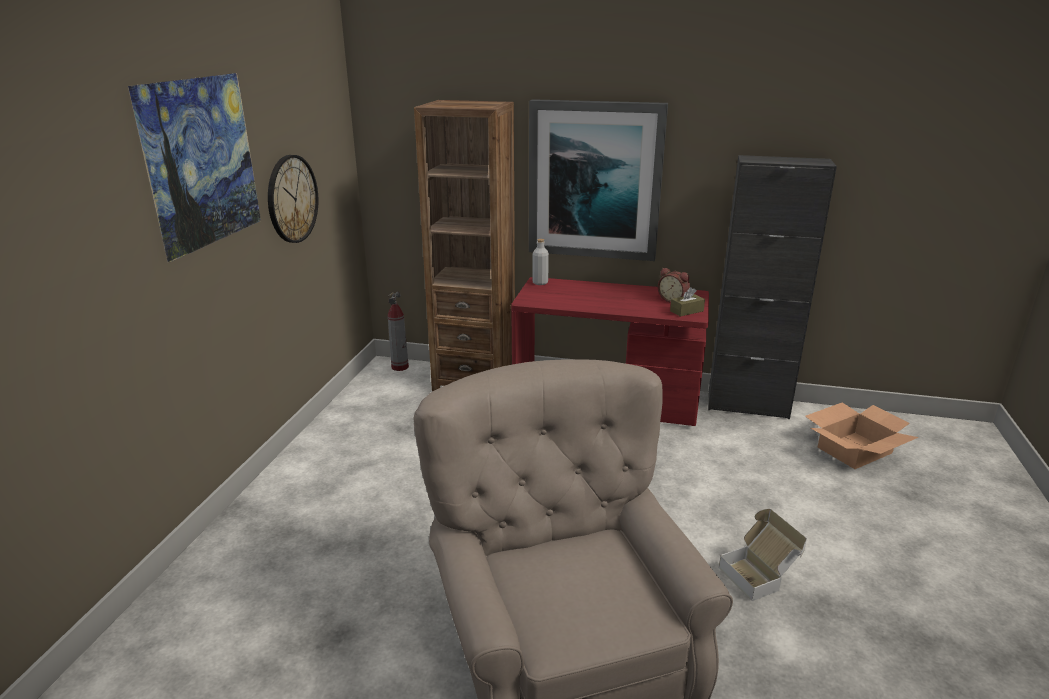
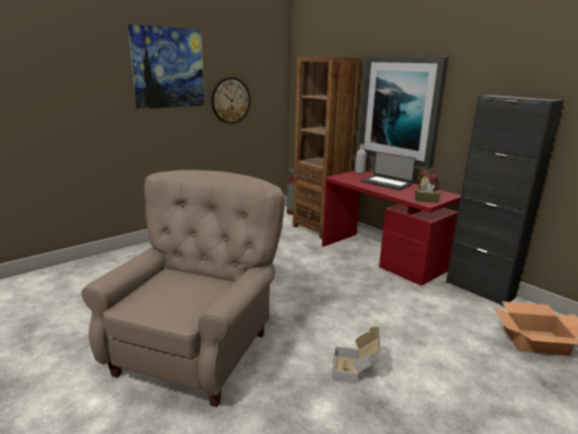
camera: 35 degrees right, 5 degrees down
none -> laptop [361,152,416,190]

